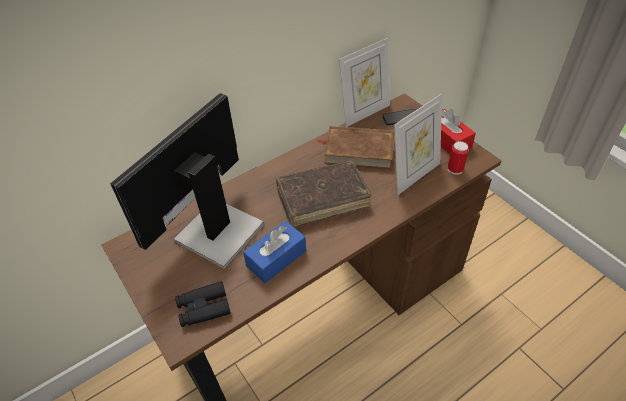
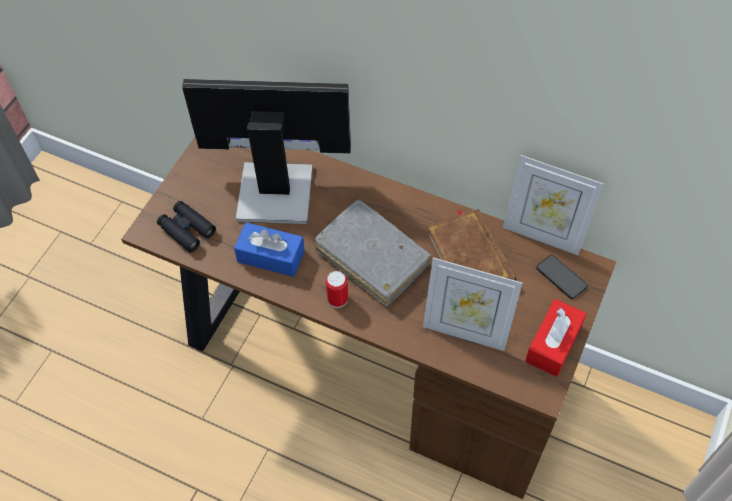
camera: 60 degrees right, 10 degrees up
brown book [275,161,372,228] -> grey book [315,199,432,306]
can [448,141,469,175] -> can moved to [326,271,348,308]

